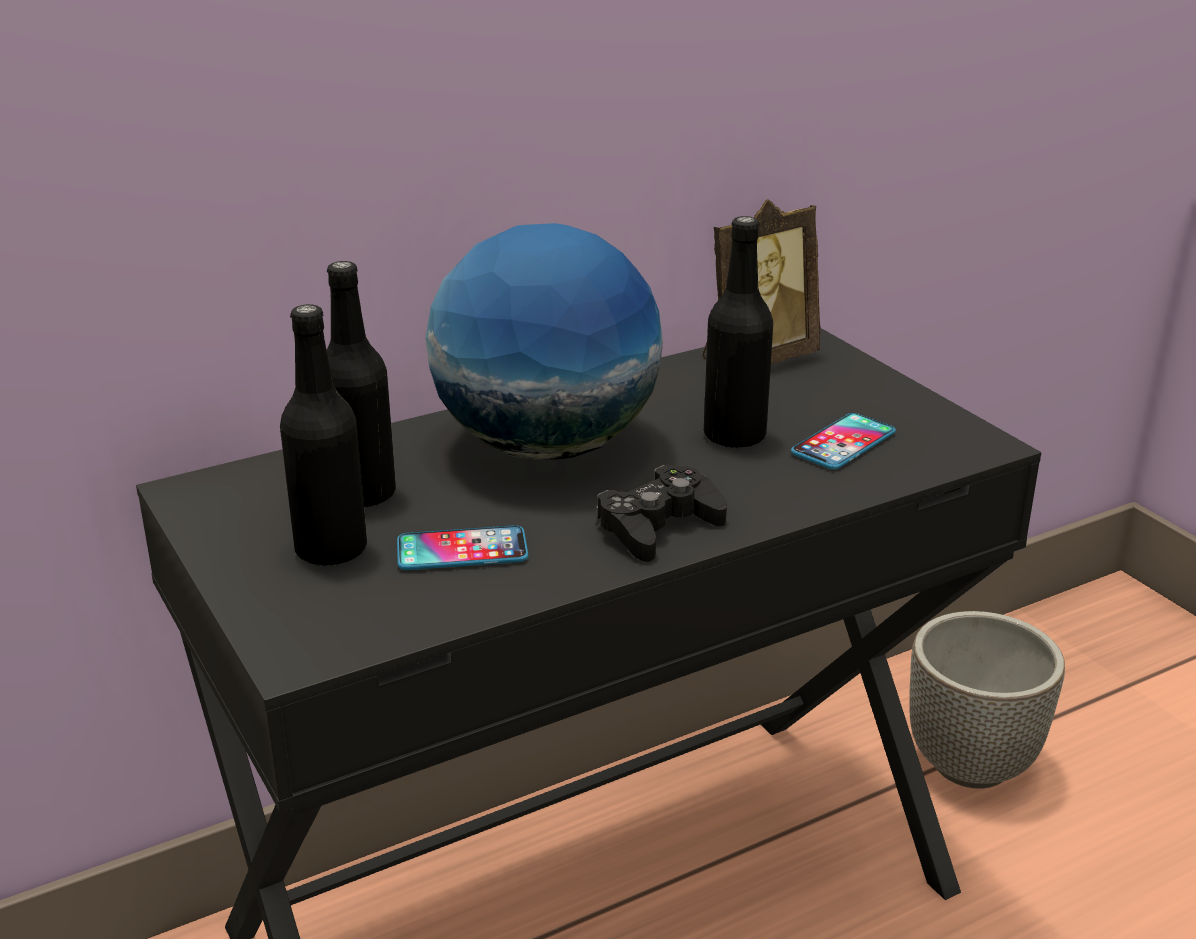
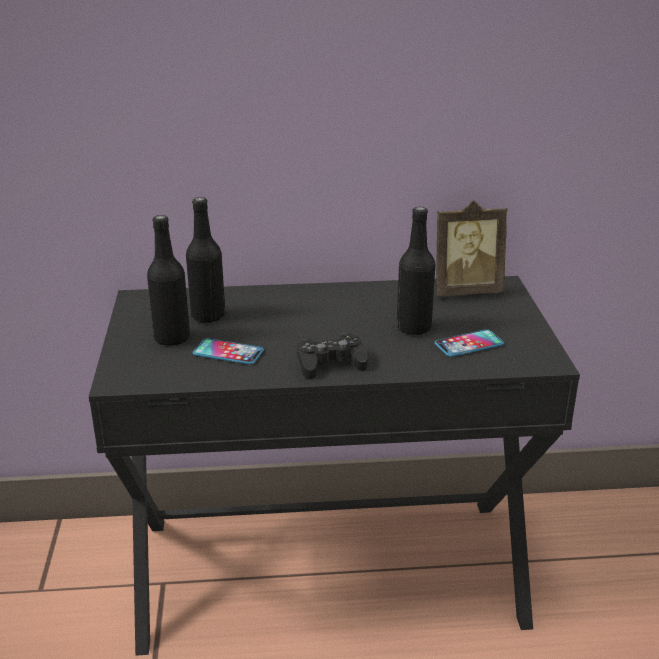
camera: 25 degrees right, 0 degrees up
globe [426,223,663,461] -> none
planter [909,611,1065,789] -> none

